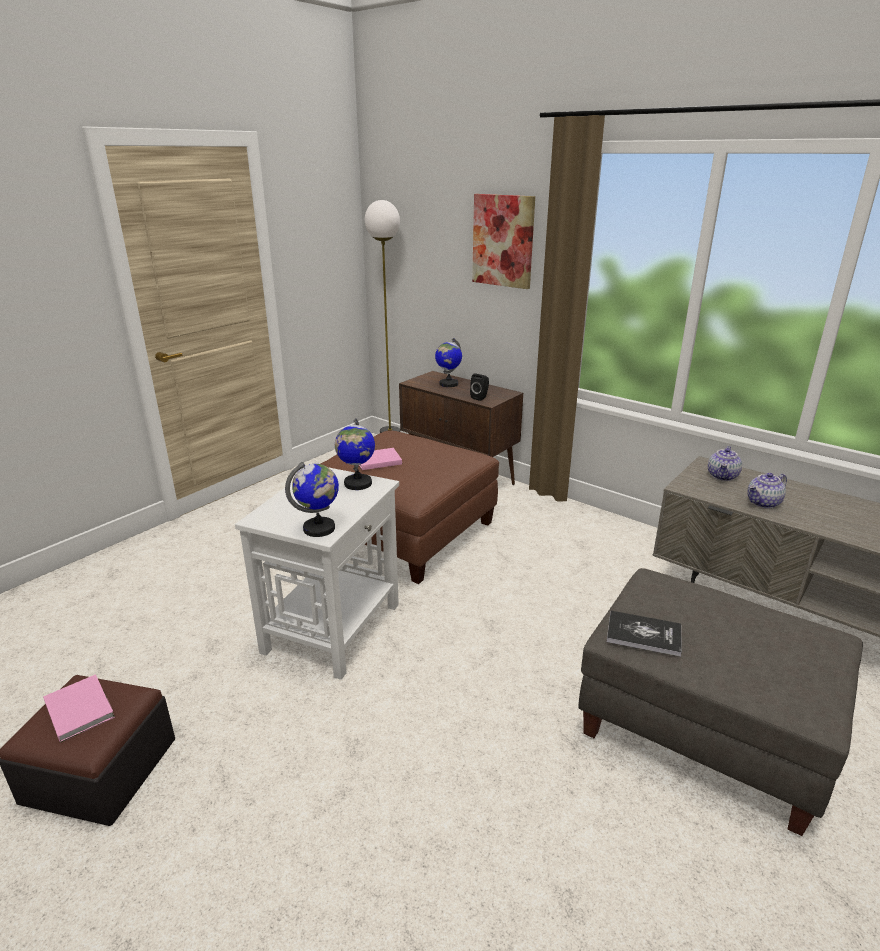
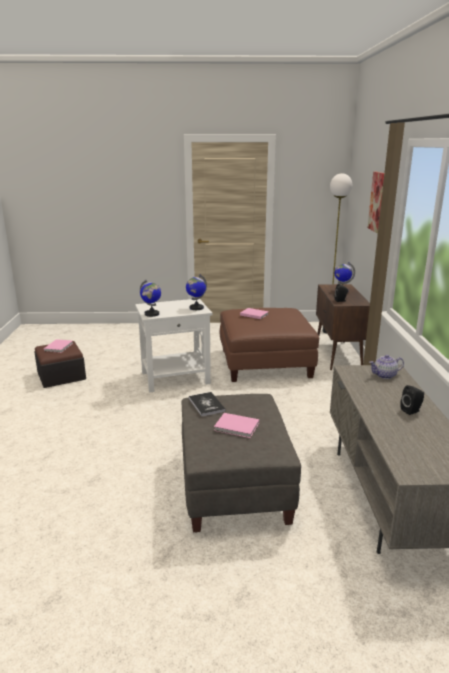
camera: 50 degrees right, 5 degrees down
teapot [748,473,787,508] -> none
none -> pink book [214,413,259,438]
none -> black speaker [400,385,424,415]

